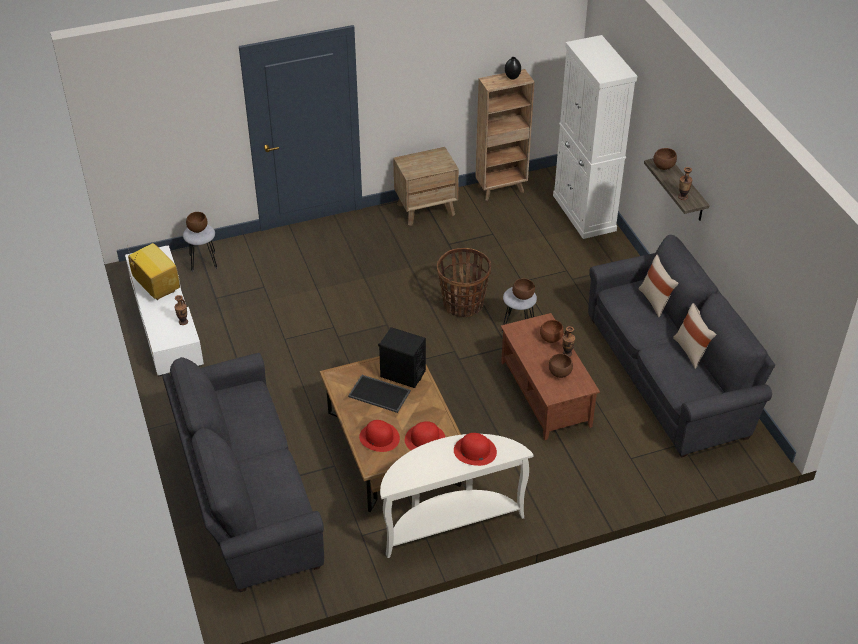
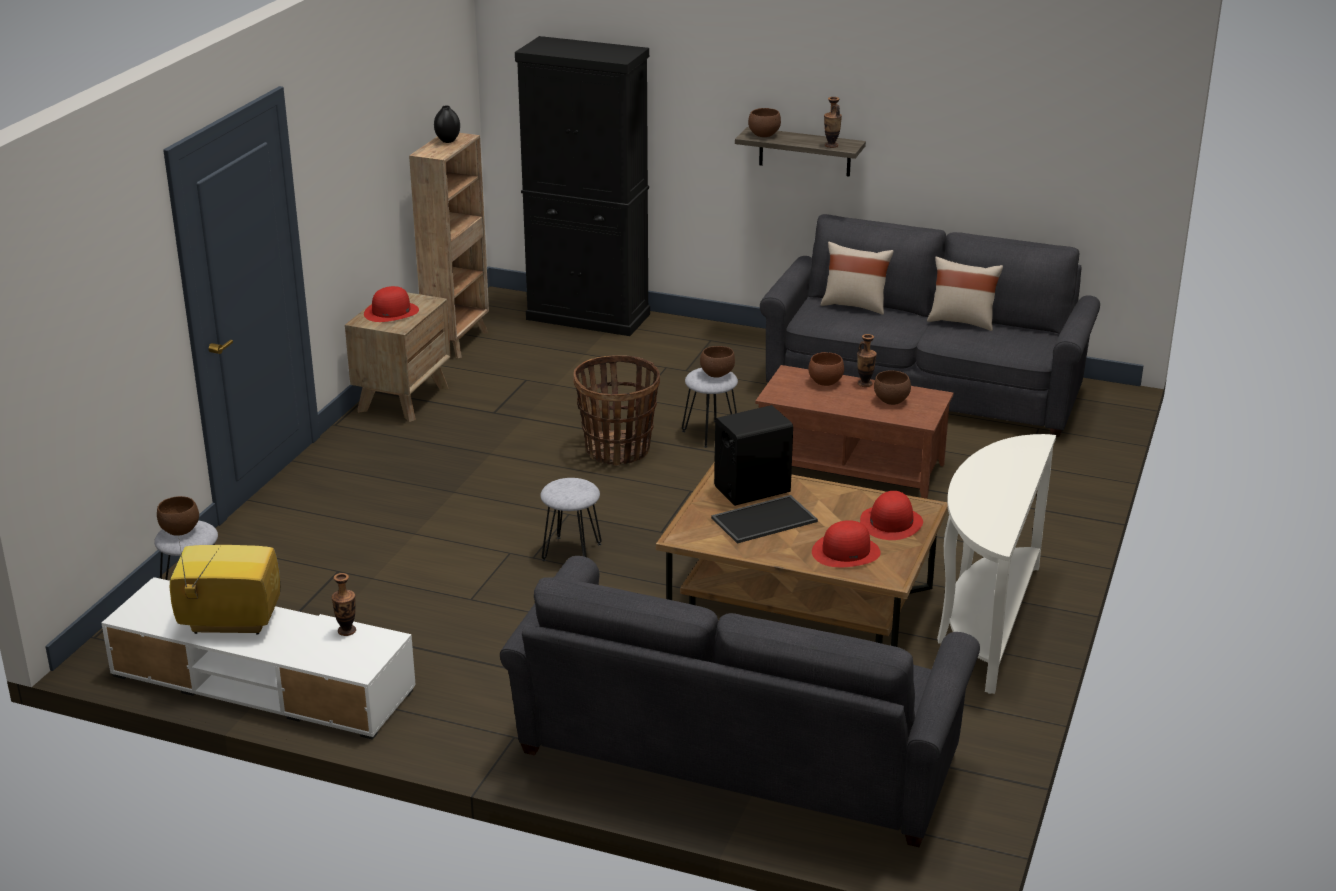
camera: 50 degrees left, 15 degrees down
red hat [454,433,497,466] -> red hat moved to [364,286,419,322]
white cabinet [553,35,637,239] -> black cabinet [515,36,650,336]
none -> grey stool [540,478,602,561]

